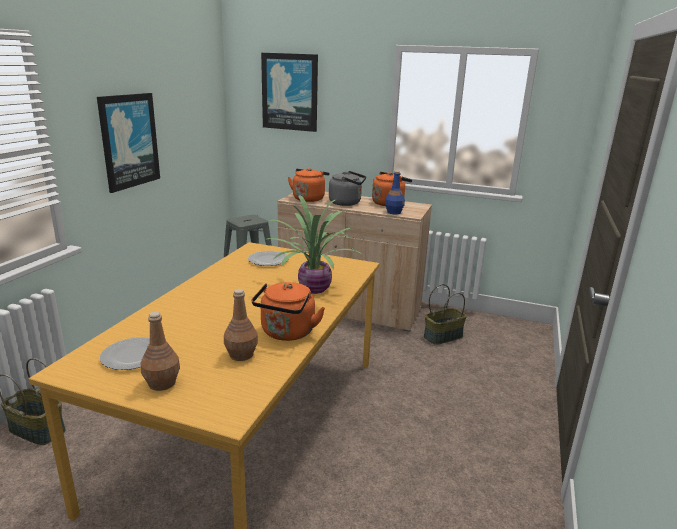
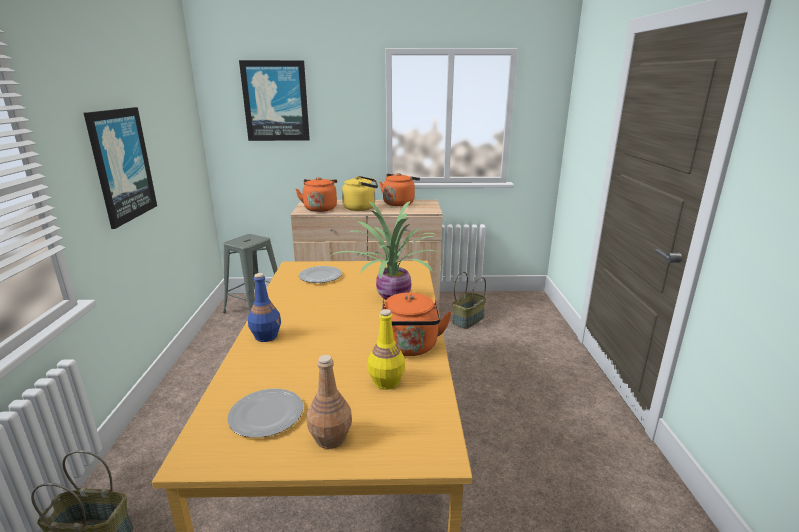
camera: 20 degrees left, 0 degrees up
brown bottle [224,289,258,361] -> yellow bottle [368,309,405,390]
grey kettle [329,171,366,206] -> yellow kettle [342,176,378,211]
blue bottle [385,171,405,214] -> blue bottle moved to [248,273,281,342]

